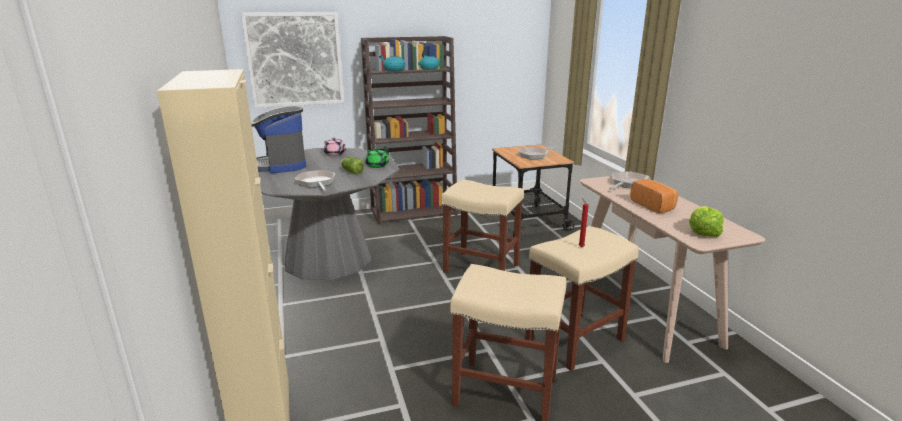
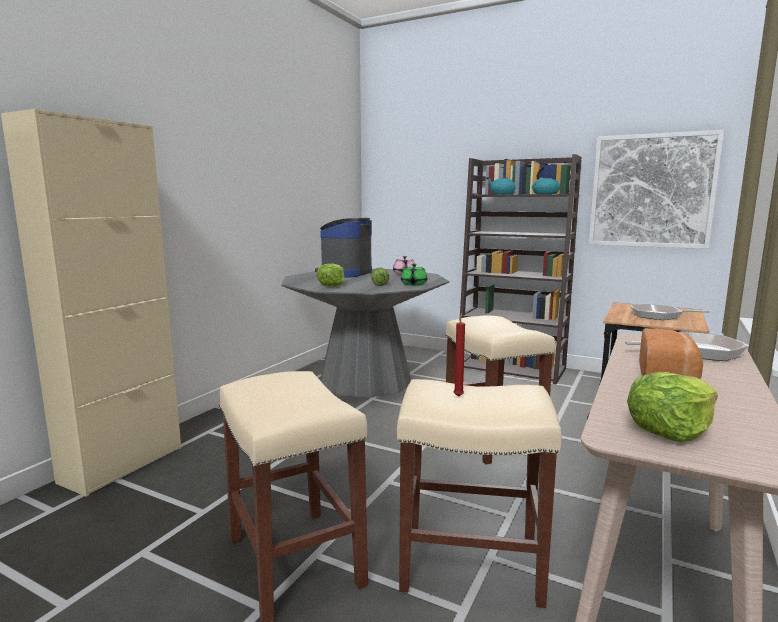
camera: 45 degrees right, 10 degrees down
picture [241,12,344,108] -> picture moved to [589,130,724,249]
frying pan [295,170,336,191] -> lettuce [317,263,345,286]

